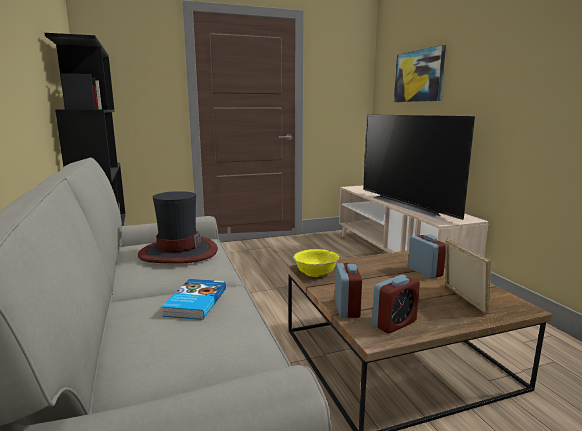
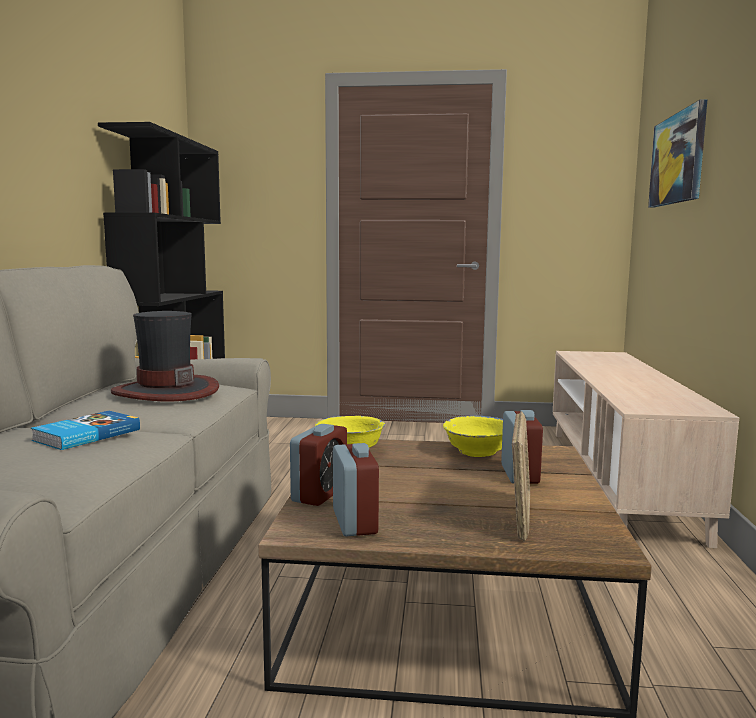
camera: 25 degrees right, 5 degrees down
television [363,114,475,220] -> none
alarm clock [372,275,420,334] -> alarm clock turned 90 degrees counterclockwise [333,443,379,537]
none -> yellow bowl [443,416,503,457]

